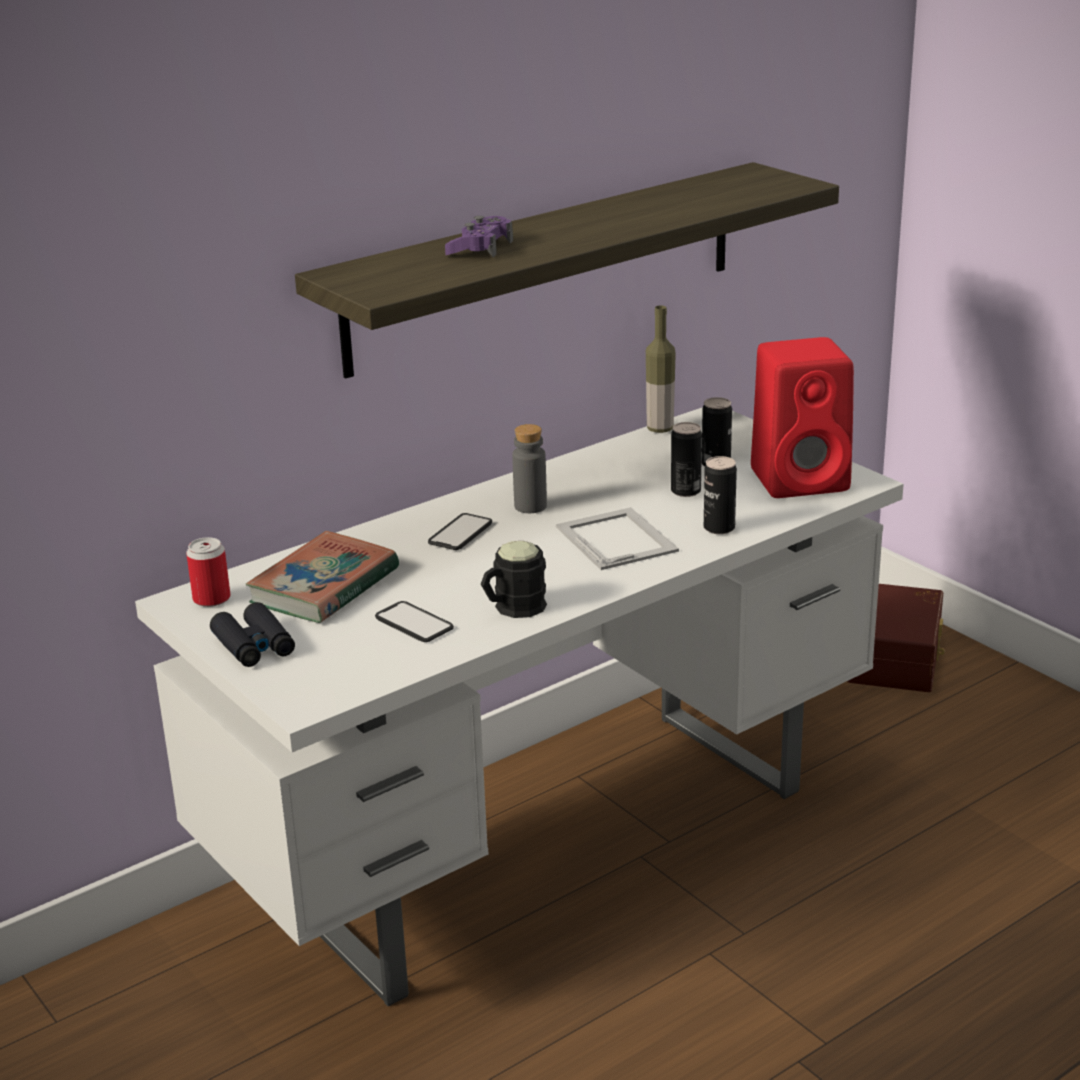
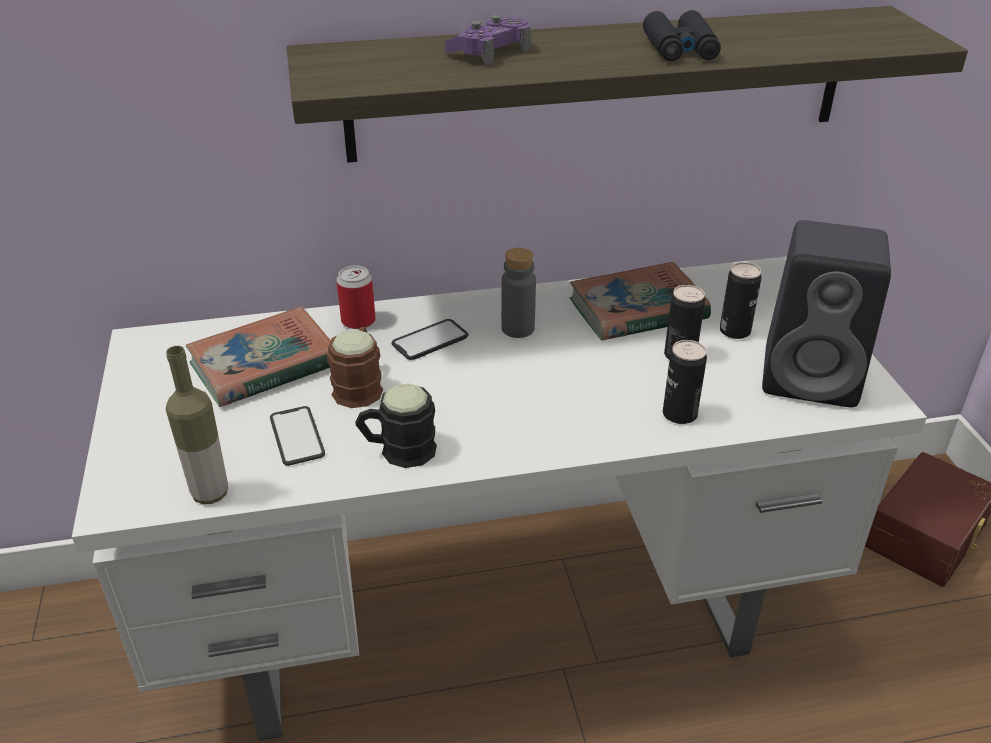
camera: 25 degrees right, 10 degrees up
can [186,537,231,607] -> can moved to [336,265,376,329]
black binoculars [210,602,295,667] -> black binoculars moved to [643,10,721,61]
picture frame [556,507,679,570] -> none
bottle [646,305,676,433] -> bottle moved to [166,346,228,504]
red speaker [751,337,854,498] -> black speaker [762,220,891,407]
none -> brown mug [327,327,383,408]
none -> book [570,262,711,340]

